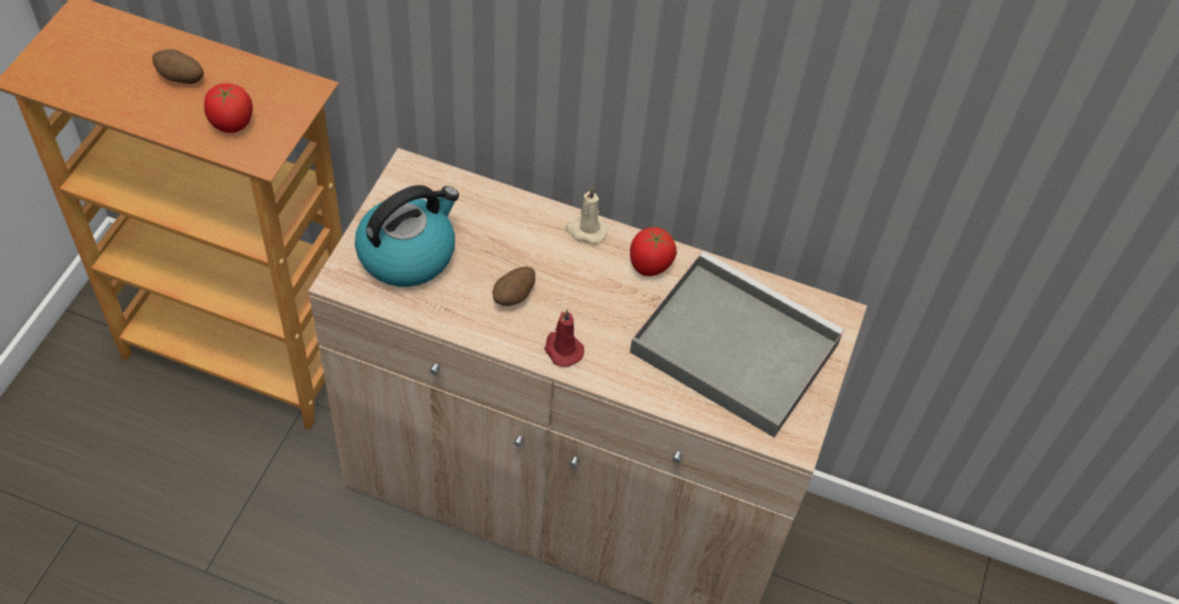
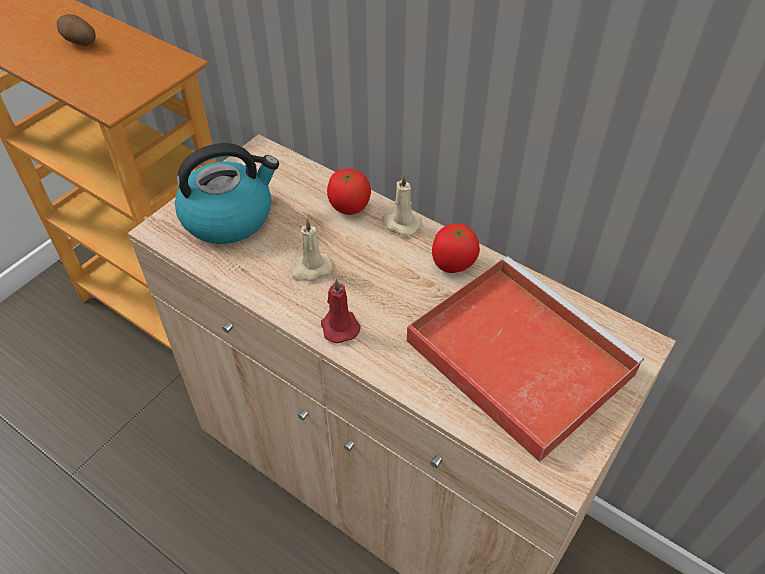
camera: 20 degrees right, 5 degrees down
tomato [204,84,253,133] -> tomato moved to [327,169,371,215]
potato [493,266,535,306] -> beige candle [291,219,332,281]
grey tray [630,251,844,438] -> red tray [407,256,644,462]

